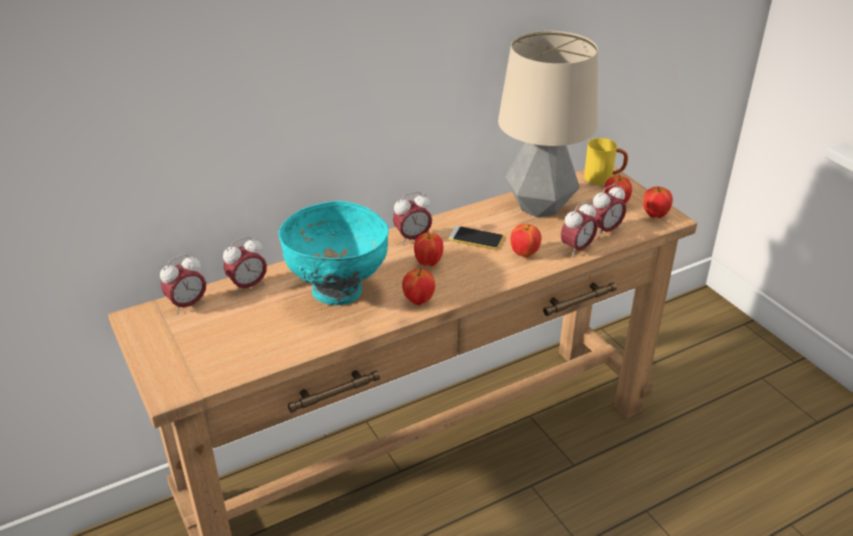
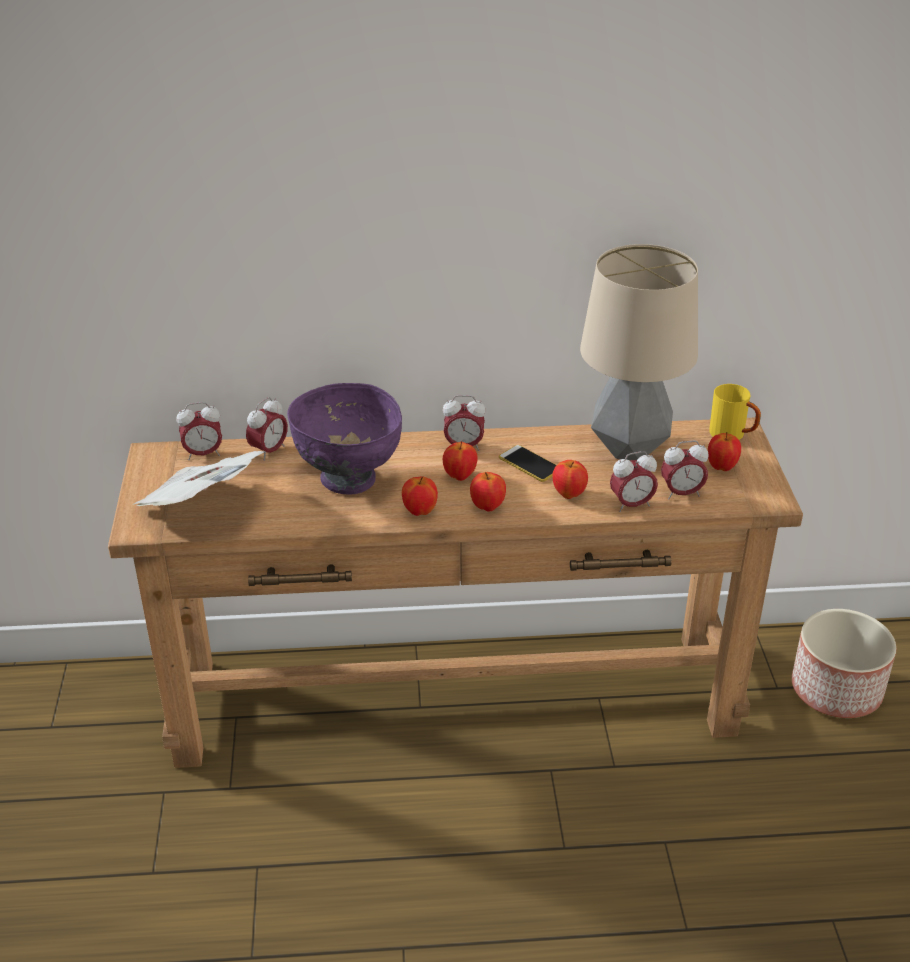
camera: 25 degrees right, 0 degrees up
alarm clock [223,236,267,294] -> alarm clock turned 45 degrees counterclockwise [246,397,288,461]
turquoise bowl [279,201,389,305] -> purple bowl [287,383,402,495]
apple [643,186,673,218] -> apple moved to [470,472,506,512]
none -> newspaper [134,451,265,506]
none -> planter [792,609,896,718]

